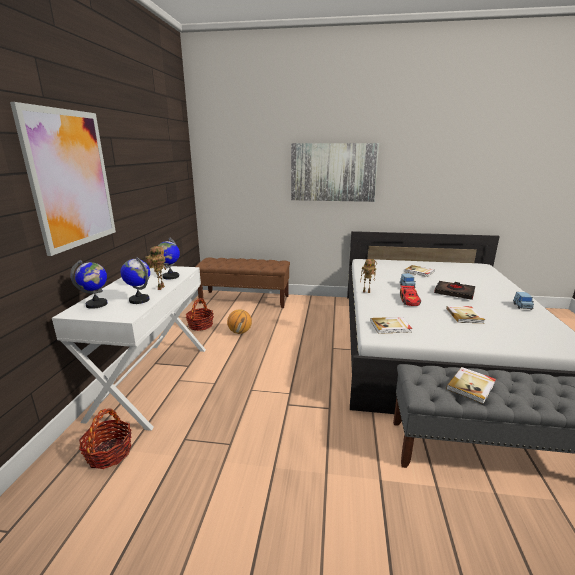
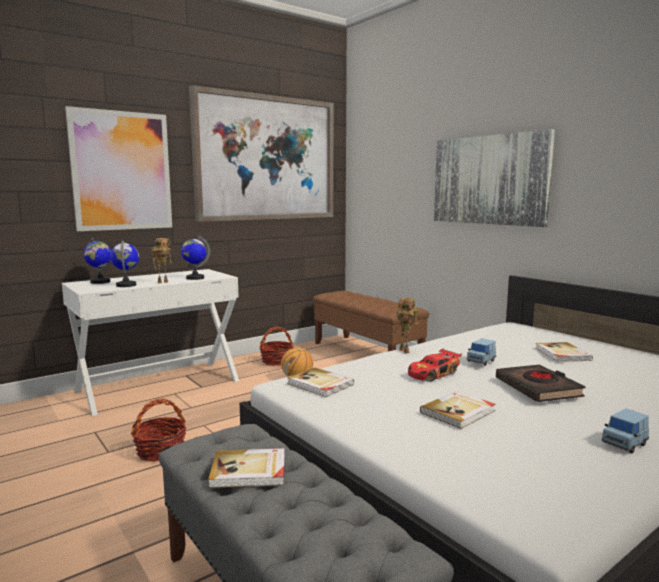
camera: 45 degrees right, 10 degrees down
basket [79,408,131,469] -> basket moved to [131,399,187,462]
none -> picture [189,85,333,222]

